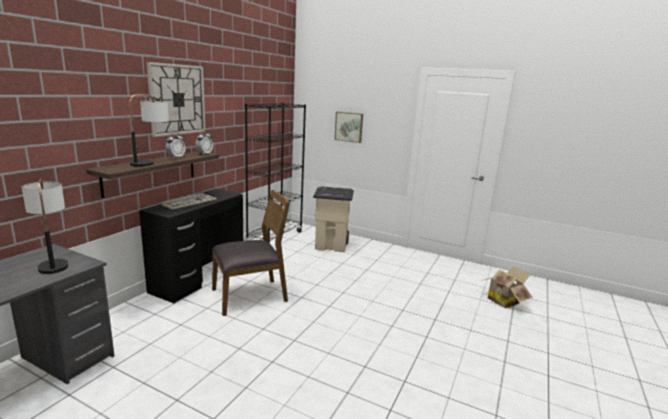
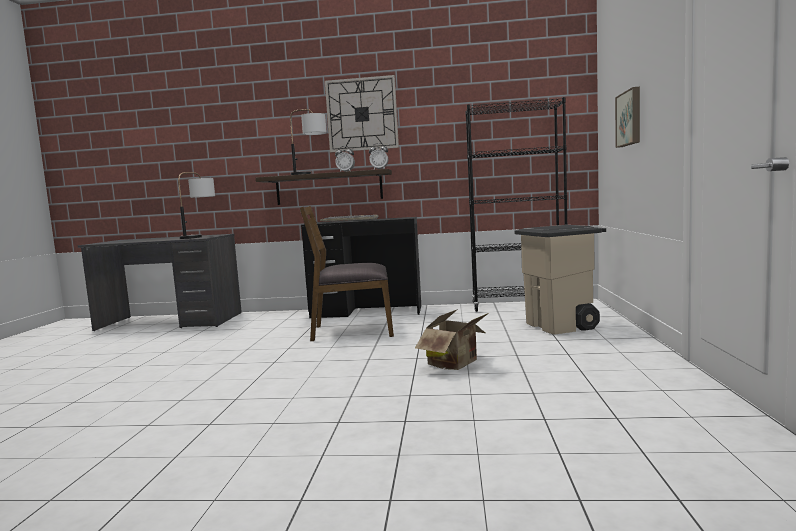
camera: 70 degrees right, 10 degrees down
brown chair [212,190,290,316] -> brown chair turned 135 degrees clockwise [300,206,394,341]
cardboard box [481,266,533,308] -> cardboard box moved to [415,309,489,370]

